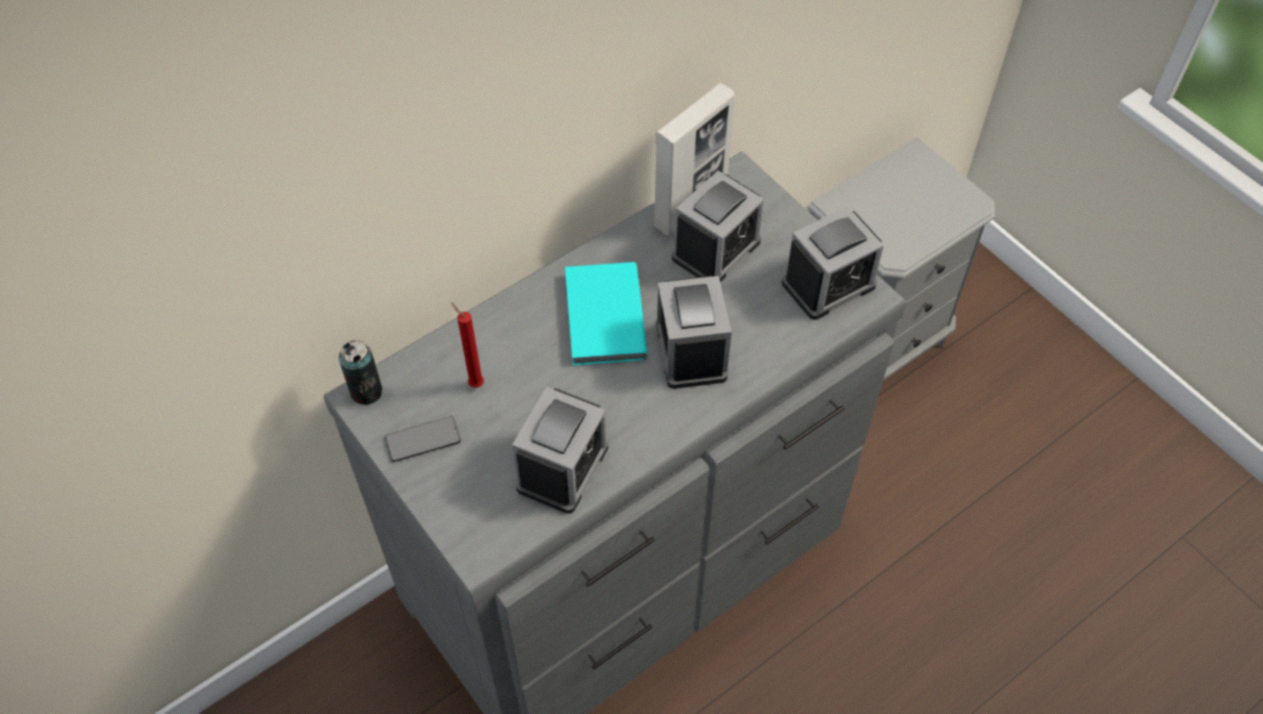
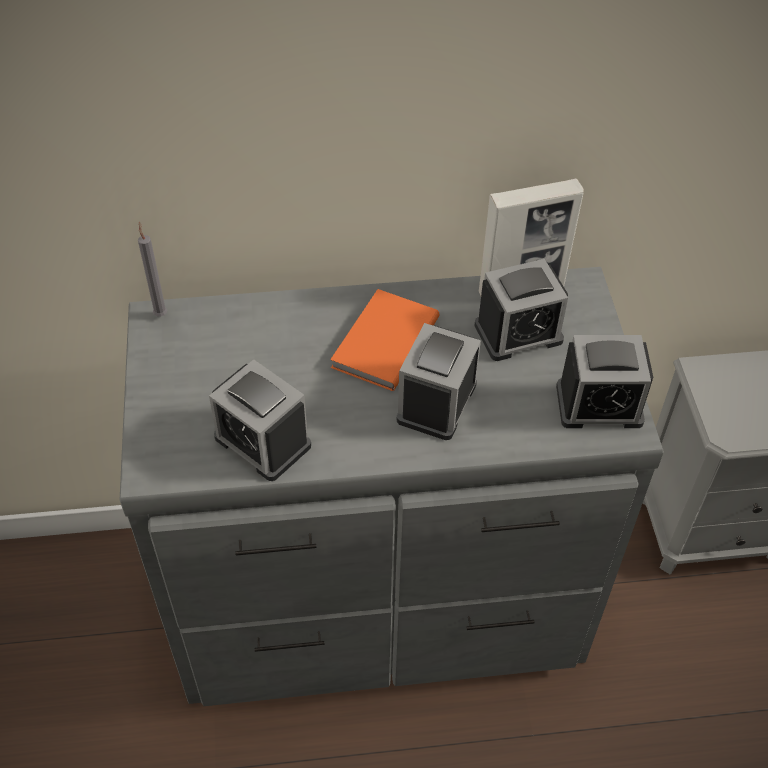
camera: 30 degrees right, 5 degrees down
can [339,340,382,405] -> grey candle [138,221,167,316]
phone [385,416,461,462] -> none
red candle [451,302,484,388] -> none
alarm clock [512,387,608,514] -> alarm clock turned 75 degrees clockwise [209,359,311,481]
turquoise book [565,262,648,366] -> orange book [330,289,439,391]

